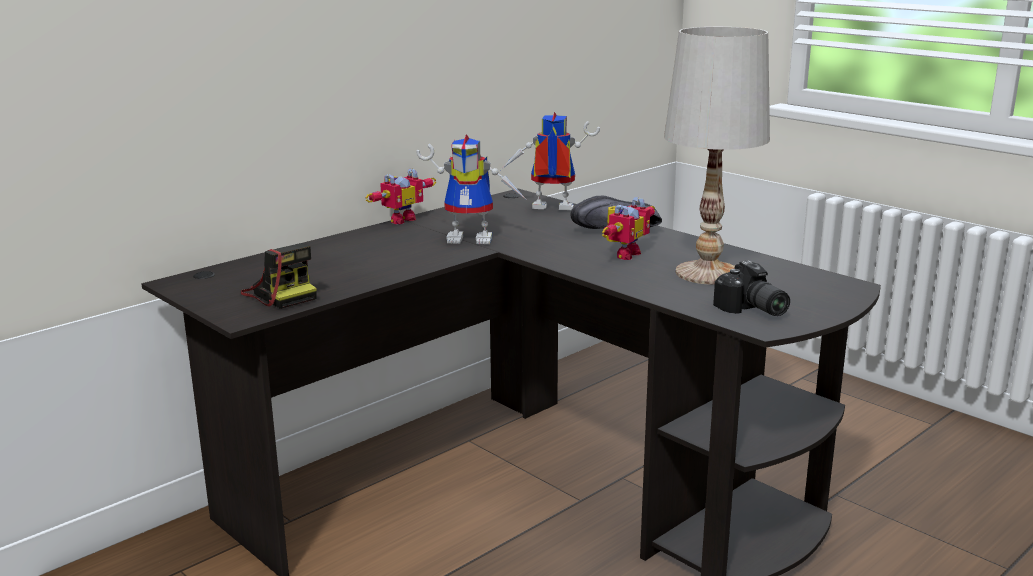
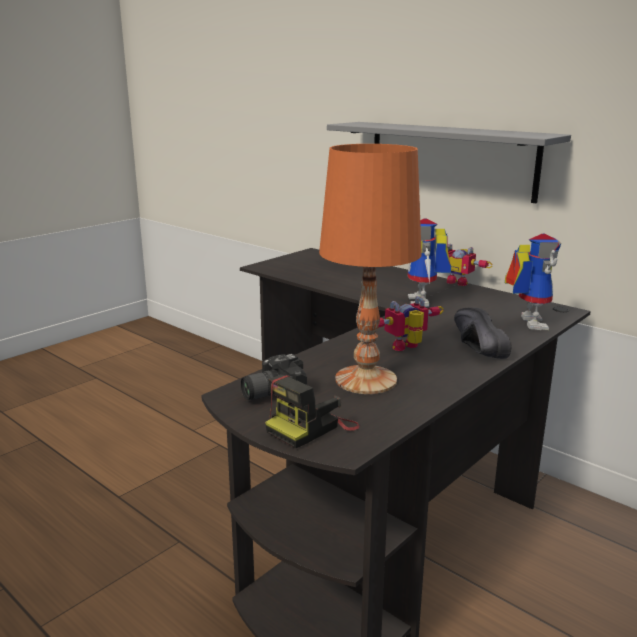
camera: 85 degrees right, 0 degrees up
camera [241,243,317,309] -> camera moved to [265,375,360,448]
toy robot [602,197,655,260] -> toy robot turned 120 degrees clockwise [378,297,444,351]
white table lamp [664,27,770,285] -> orange table lamp [319,144,422,394]
none -> grey shelf [327,122,571,203]

